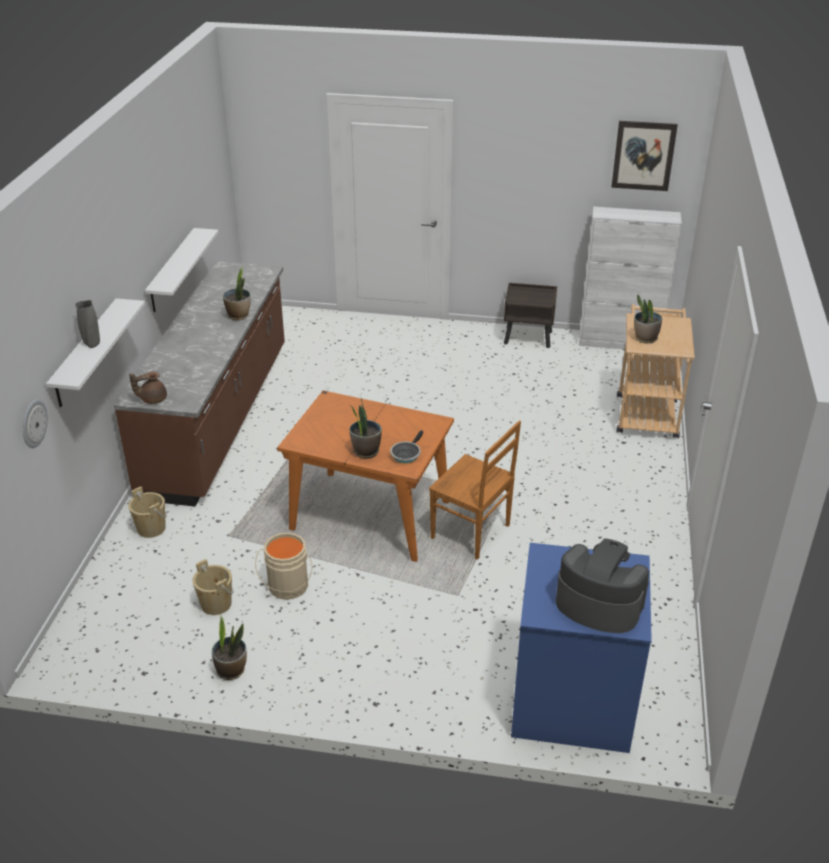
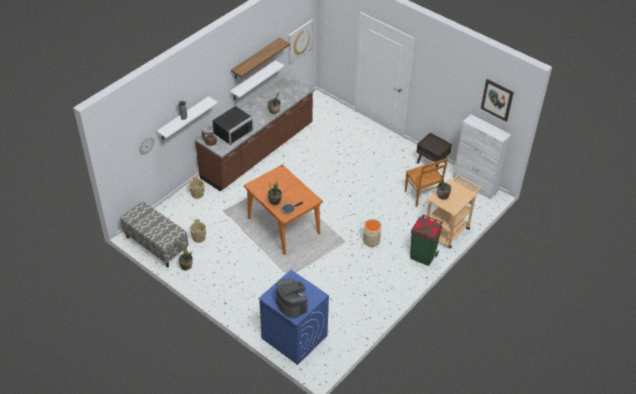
camera: 30 degrees right, 10 degrees up
beige bucket [255,532,313,600] -> beige bucket moved to [360,219,382,247]
brown chair [429,421,521,560] -> brown chair moved to [405,158,447,207]
none -> bench [120,202,189,268]
none -> black microwave [212,106,254,145]
none -> shelf [231,38,290,79]
none -> picture [288,20,313,64]
none -> green trash can [410,214,443,266]

